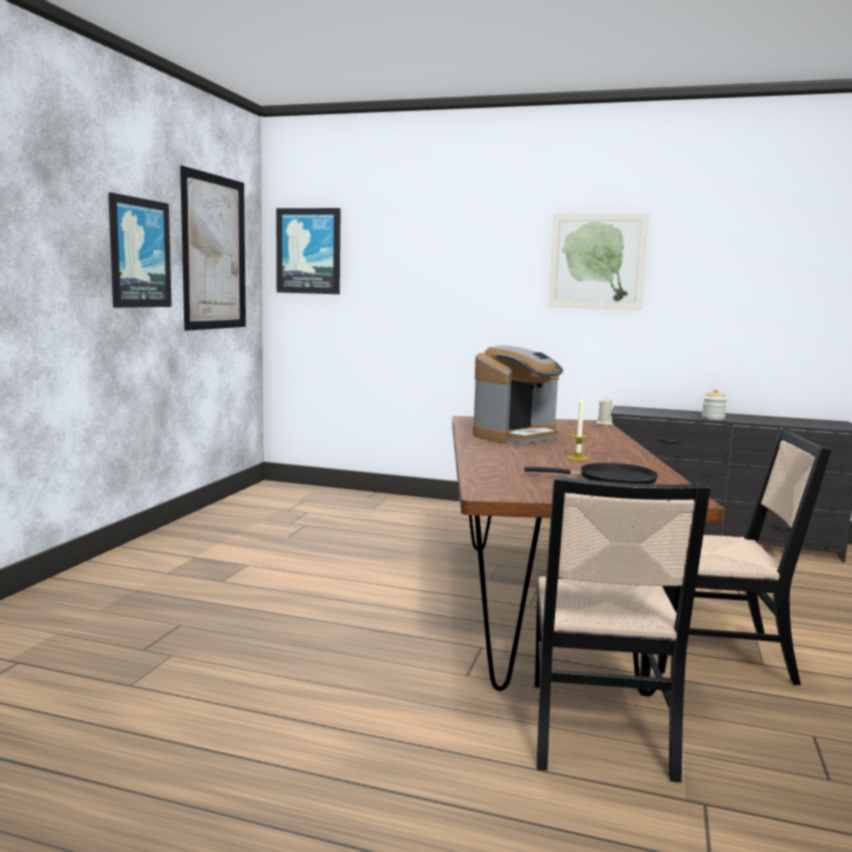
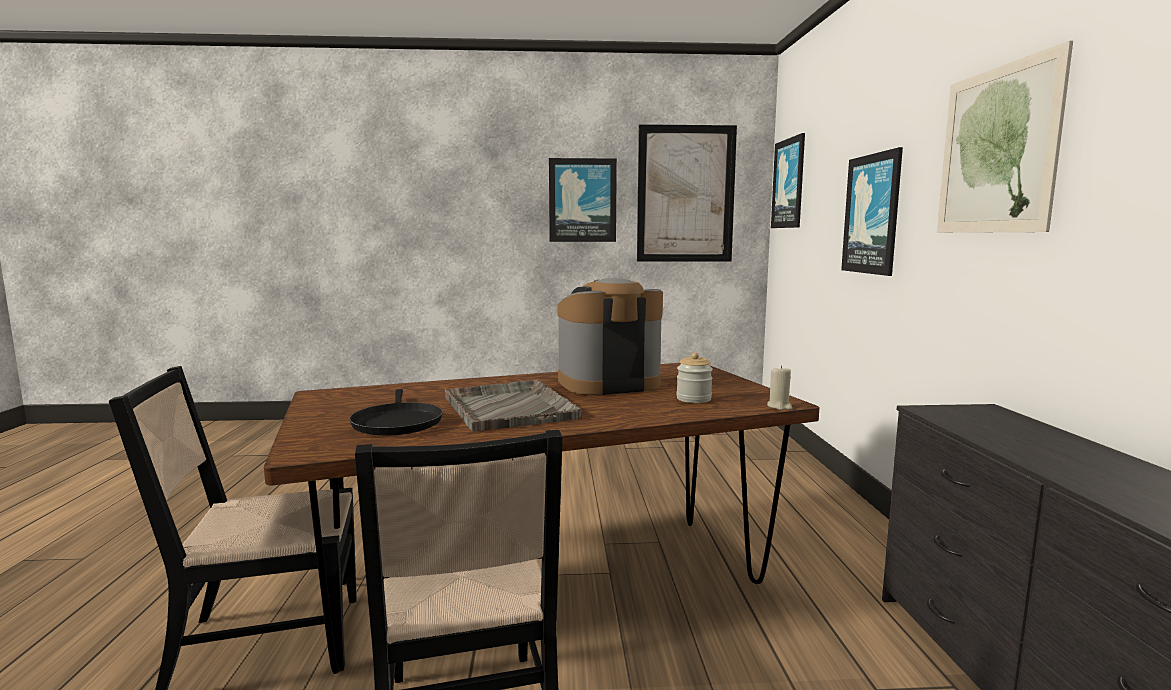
camera: 70 degrees right, 0 degrees up
coffee machine [473,345,563,444] -> coffee machine turned 135 degrees clockwise [557,278,663,395]
candle [566,397,590,461] -> grey tray [444,380,582,432]
jar [702,389,727,420] -> jar moved to [676,353,713,403]
none -> picture [841,147,903,276]

